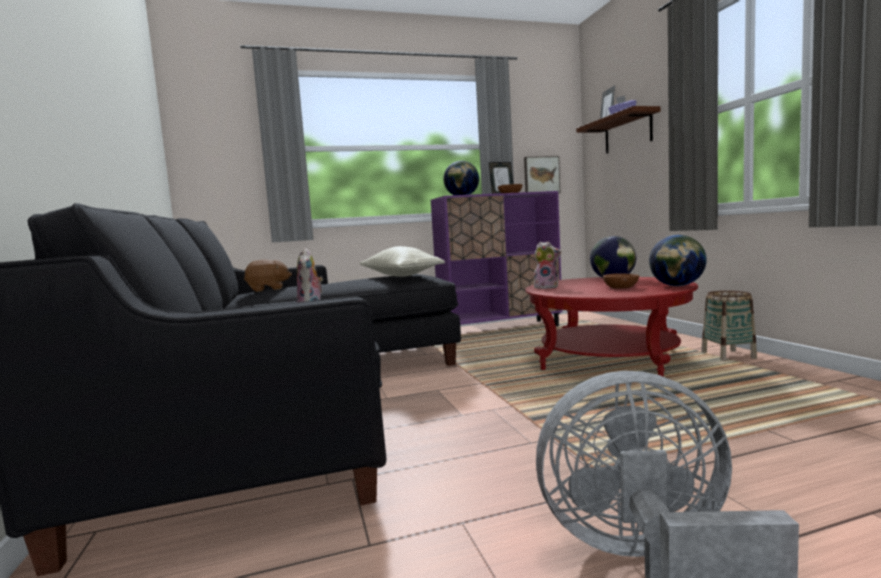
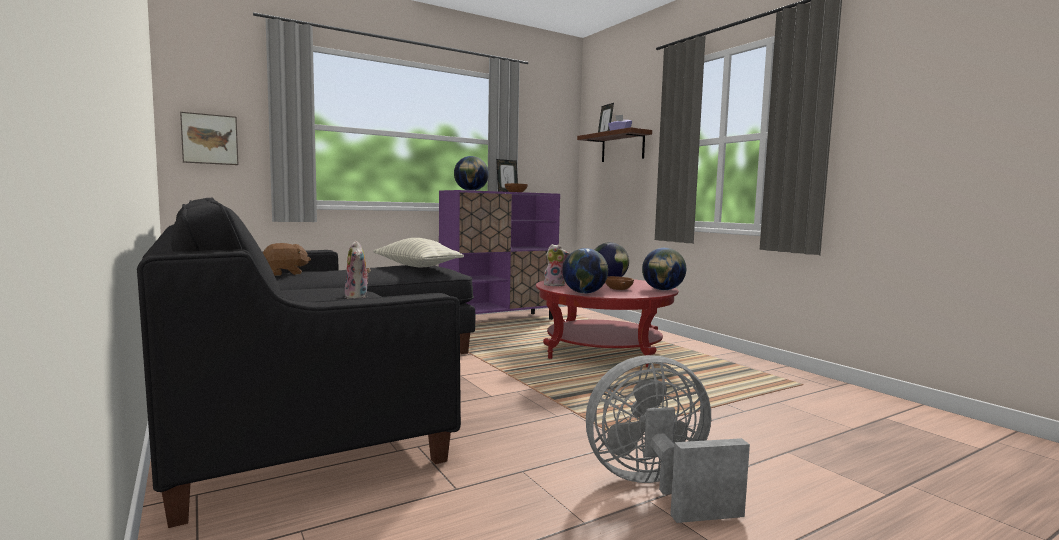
camera: 15 degrees left, 0 degrees up
picture [524,156,560,194] -> picture moved to [180,112,238,165]
basket [701,291,757,360] -> none
none -> globe [562,248,608,294]

